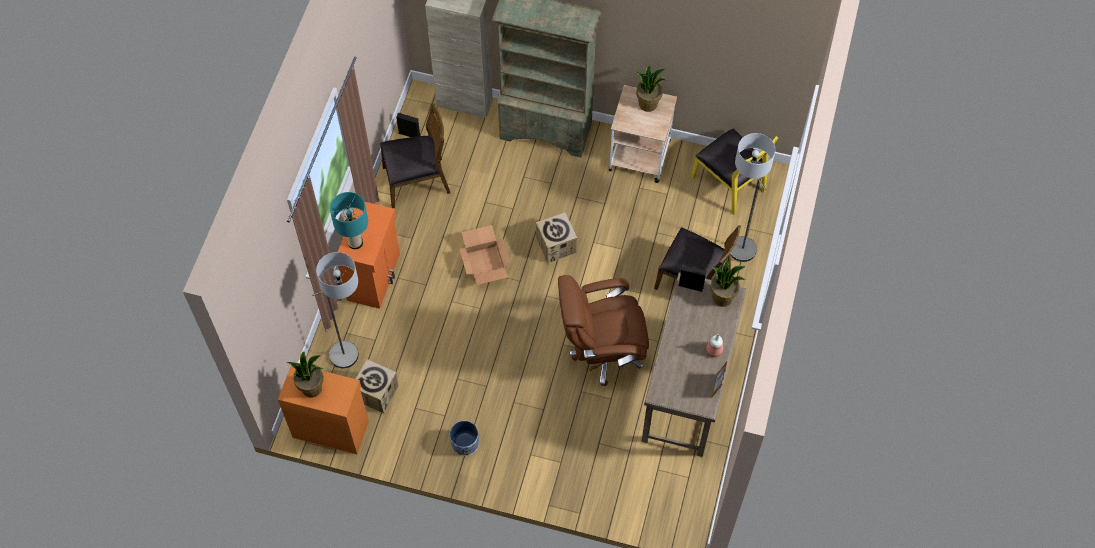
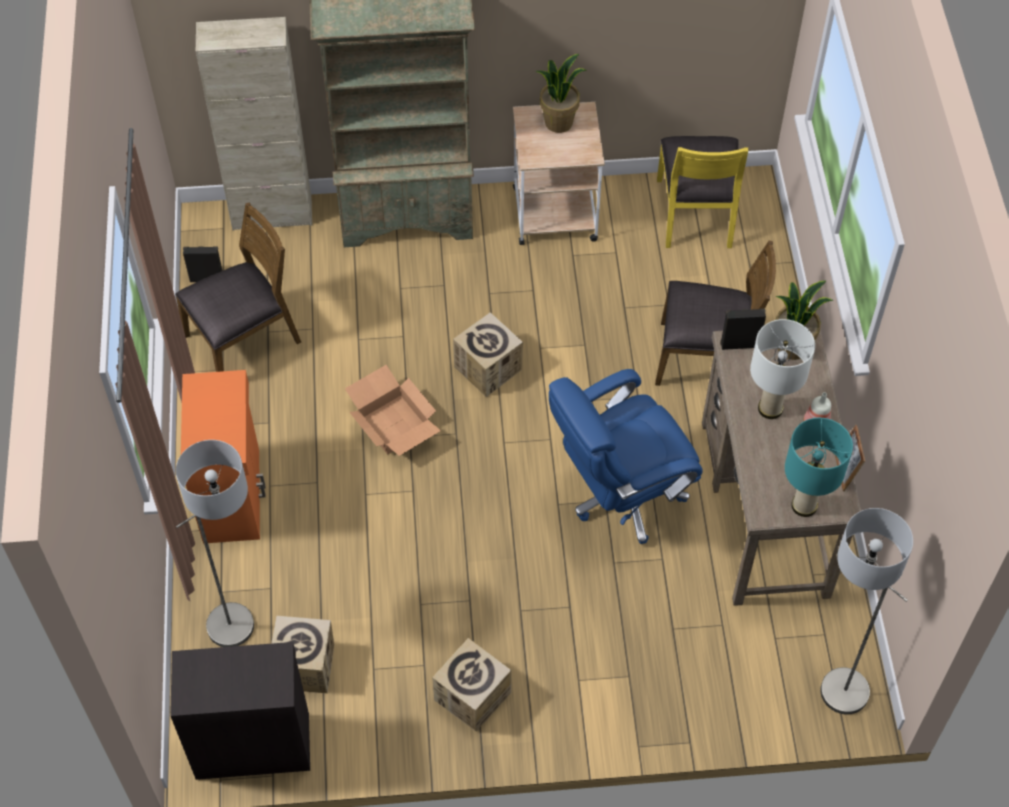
camera: 20 degrees left, 5 degrees down
orange cabinet [278,366,369,454] -> black cabinet [170,642,310,780]
potted plant [287,351,324,397] -> none
turquoise table lamp [330,192,368,249] -> turquoise table lamp moved to [785,418,853,517]
planter [450,421,479,456] -> cardboard box [432,638,511,731]
brown office chair [558,275,649,386] -> blue office chair [549,369,703,544]
yellow chair [691,128,778,215] -> yellow chair turned 60 degrees clockwise [657,136,748,248]
grey floor lamp [731,133,775,262] -> grey floor lamp moved to [820,508,913,715]
none -> white table lamp [750,319,815,419]

